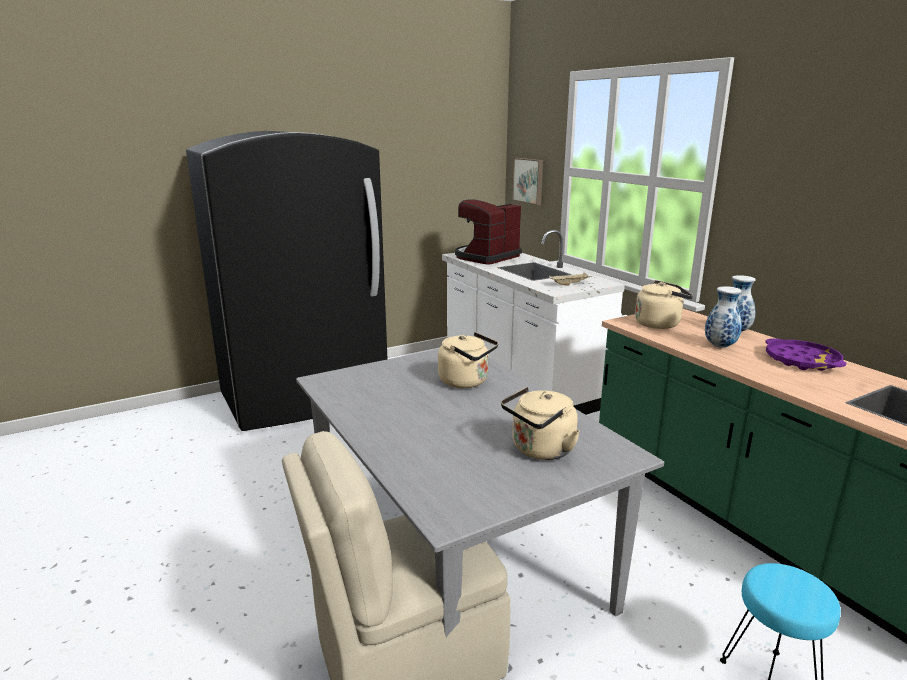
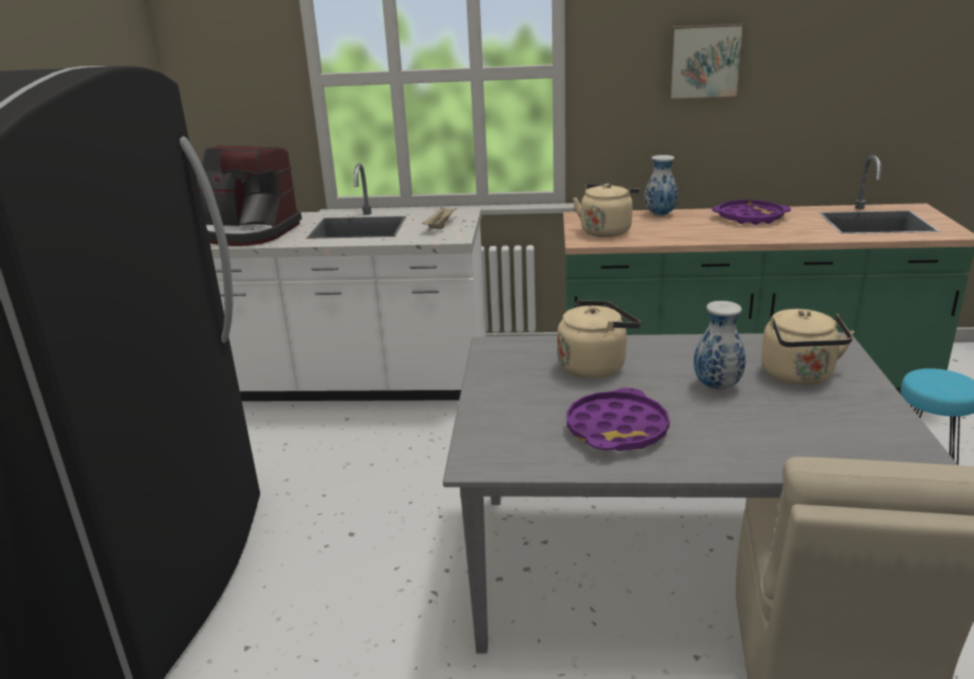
camera: 55 degrees left, 5 degrees up
coffee machine [455,200,522,264] -> coffee machine turned 60 degrees counterclockwise [198,146,302,246]
picture [512,158,543,205] -> picture moved to [668,24,745,100]
vase [705,286,742,348] -> vase moved to [694,301,746,390]
none -> purple tray [566,388,670,451]

